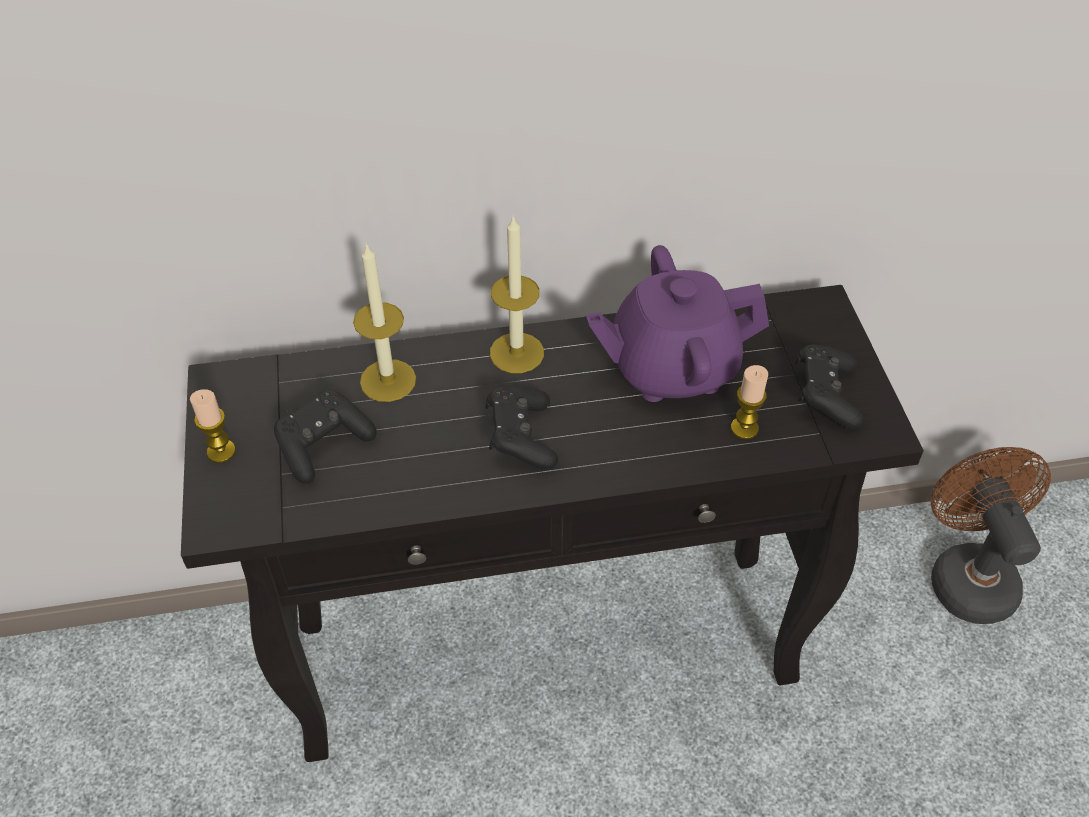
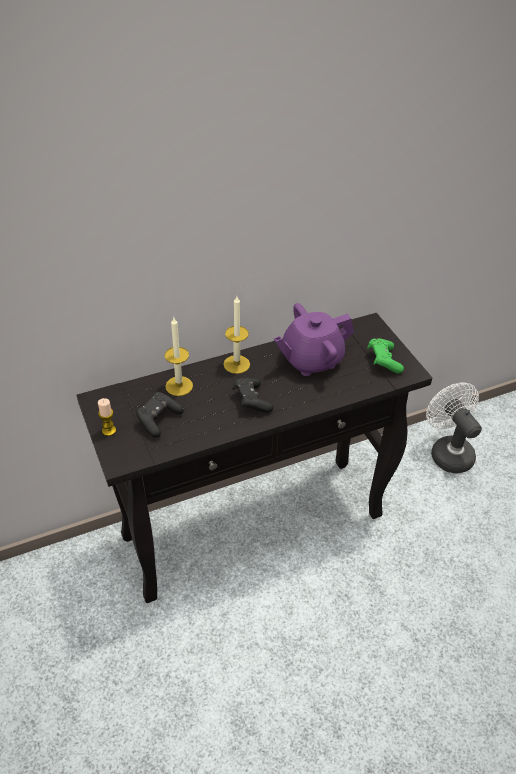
camera: 15 degrees left, 5 degrees down
candle [731,365,768,439] -> none
black game controller [795,344,864,429] -> green game controller [367,338,404,374]
brown fan [931,447,1051,624] -> white fan [426,382,482,473]

